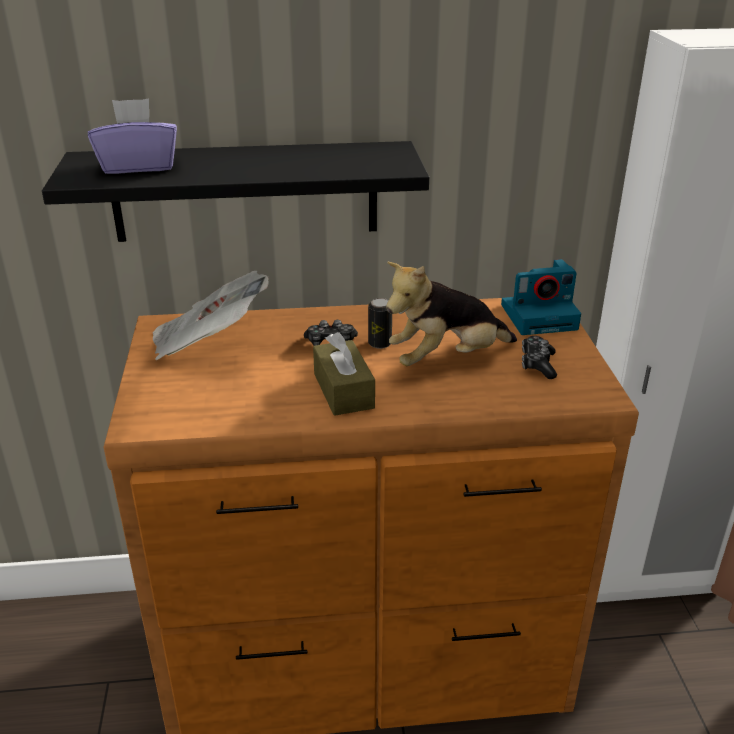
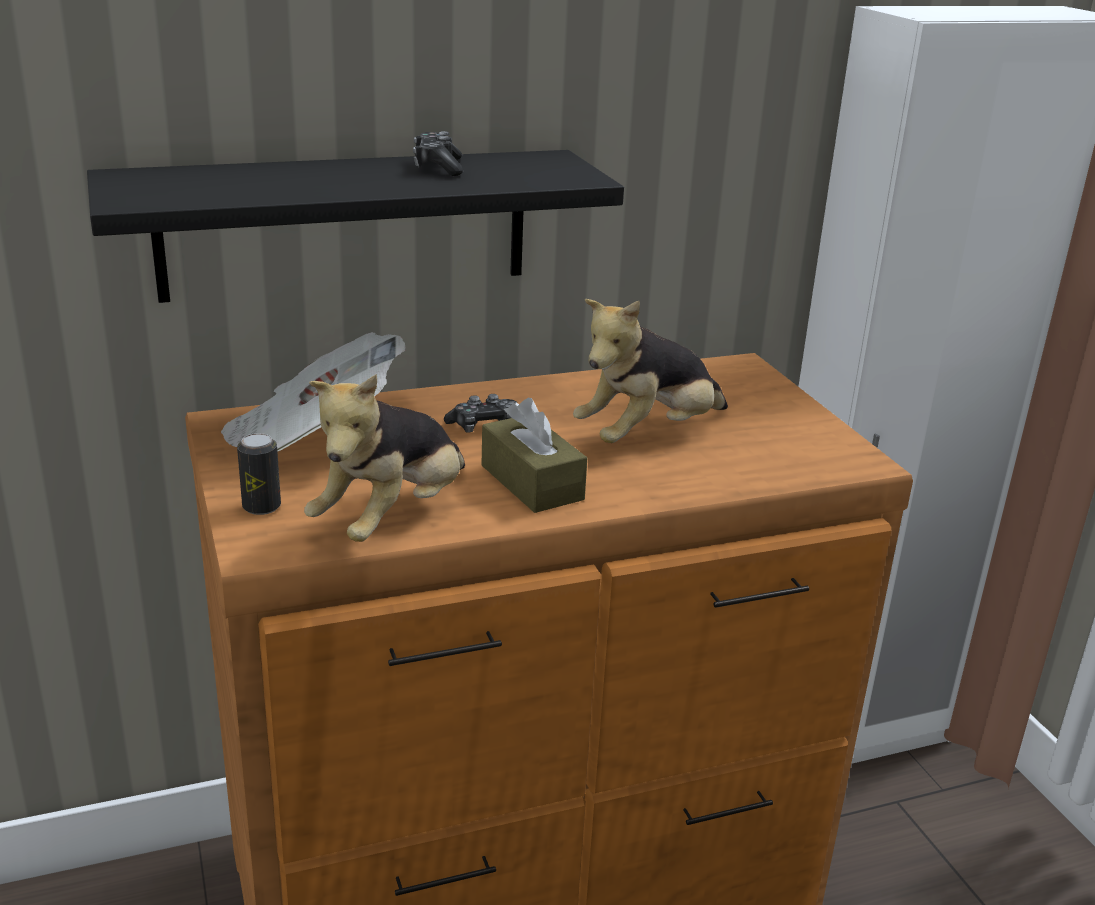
camera: 15 degrees left, 5 degrees down
purple tissue box [88,98,177,174] -> none
can [368,298,392,349] -> can moved to [237,433,281,515]
camera [501,259,581,335] -> none
game controller [522,336,557,379] -> game controller moved to [413,131,463,176]
none -> plush toy [304,374,465,542]

